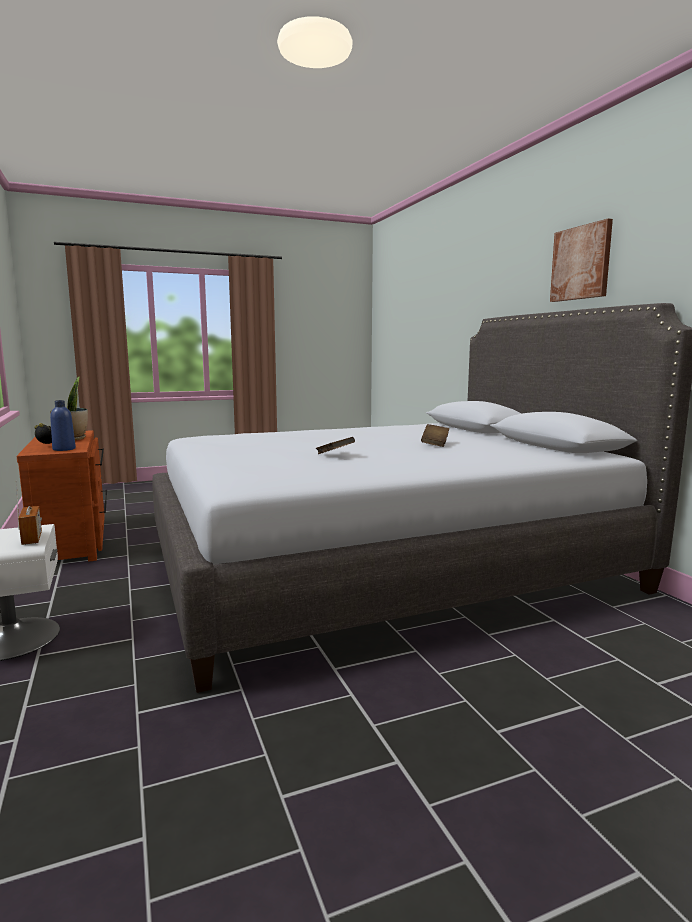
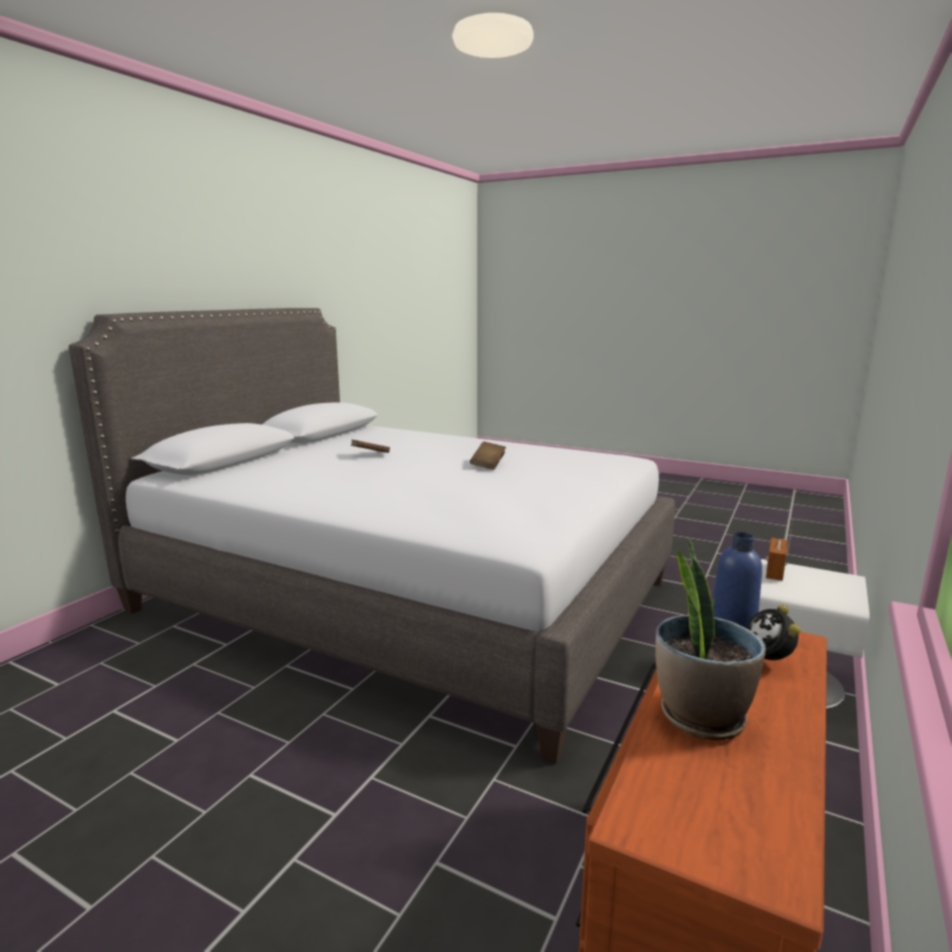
camera: 130 degrees left, 5 degrees up
picture [550,219,613,302] -> none

